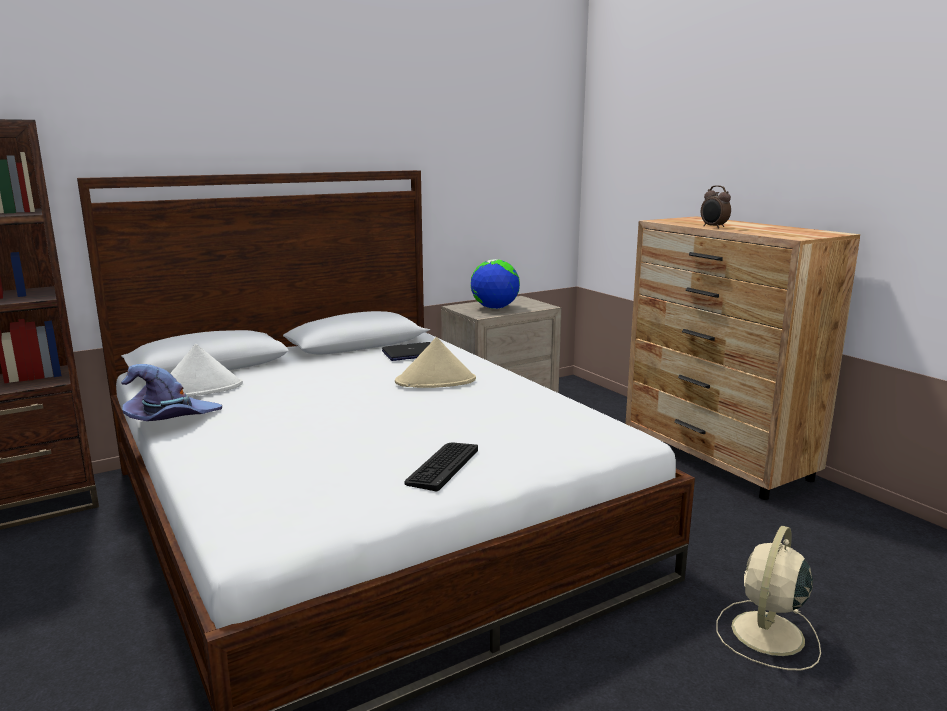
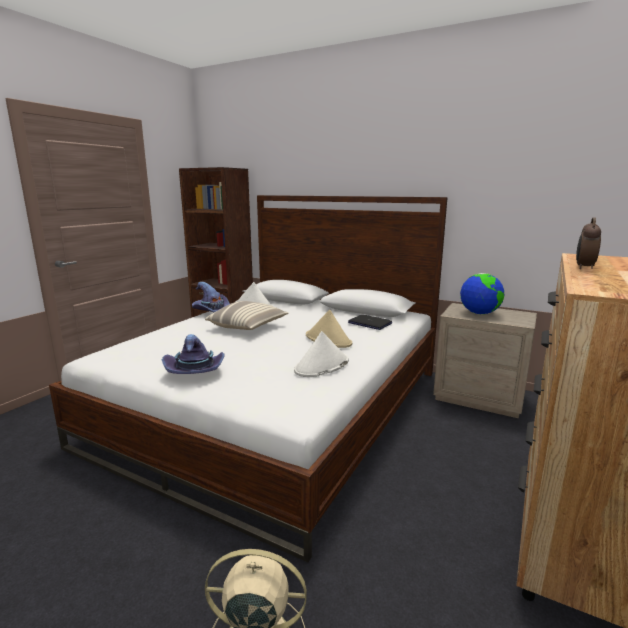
camera: 60 degrees right, 0 degrees up
keyboard [404,442,478,491] -> purple hat [162,334,225,374]
none -> pillow [205,301,288,330]
none -> white hat [294,331,349,377]

